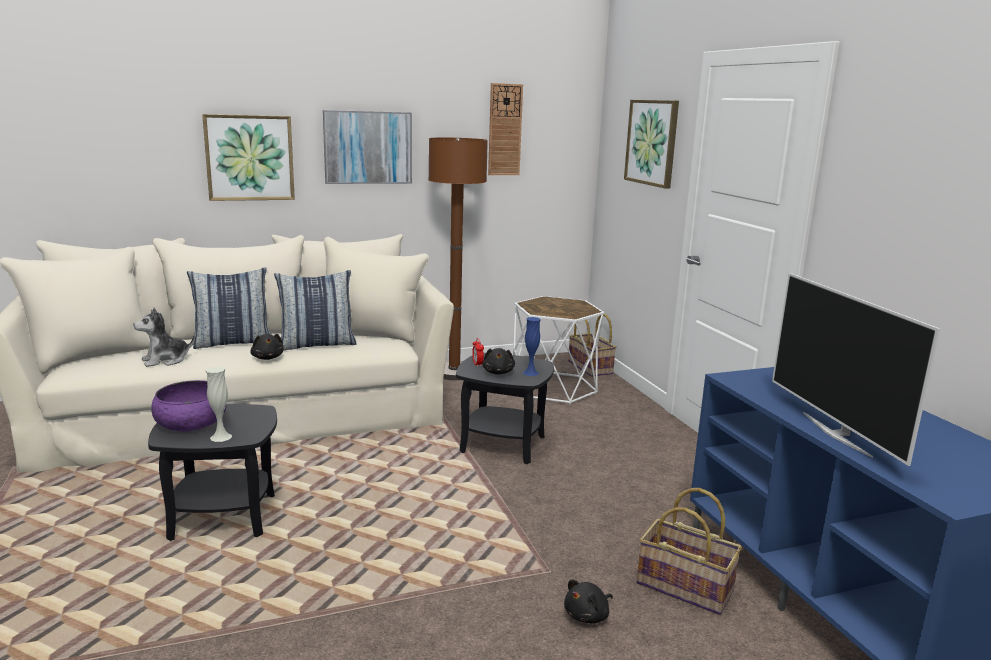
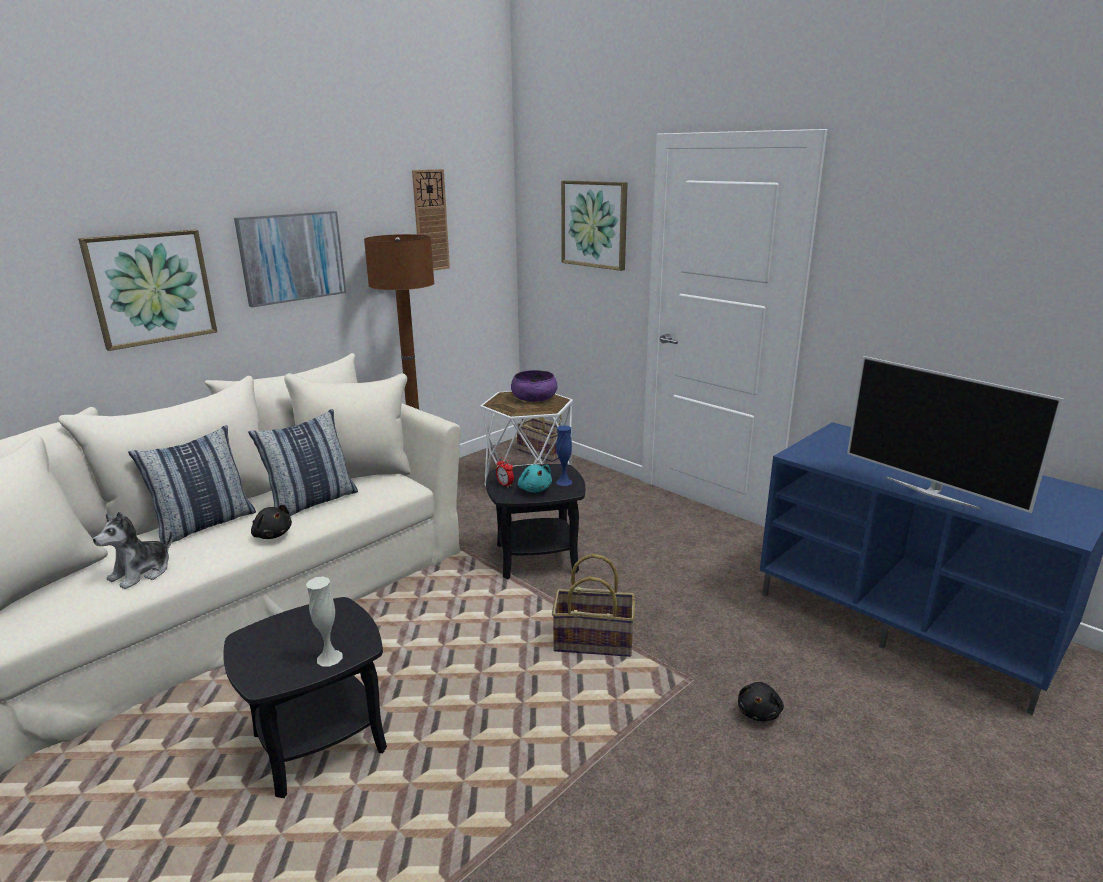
camera: 25 degrees left, 5 degrees up
purple bowl [151,380,227,432] -> purple bowl moved to [511,370,557,402]
black plush toy [482,348,515,374] -> turquoise plush toy [518,465,552,492]
basket [637,488,742,615] -> basket moved to [552,554,635,657]

